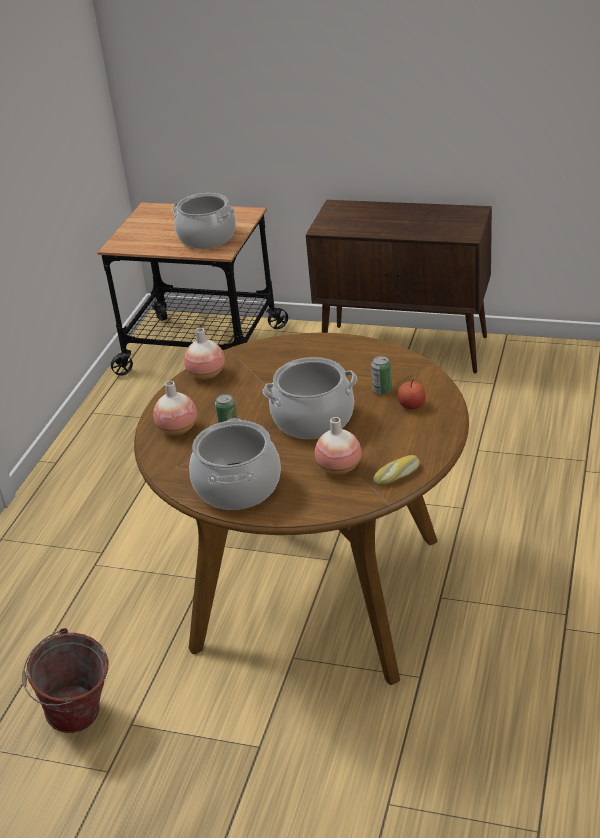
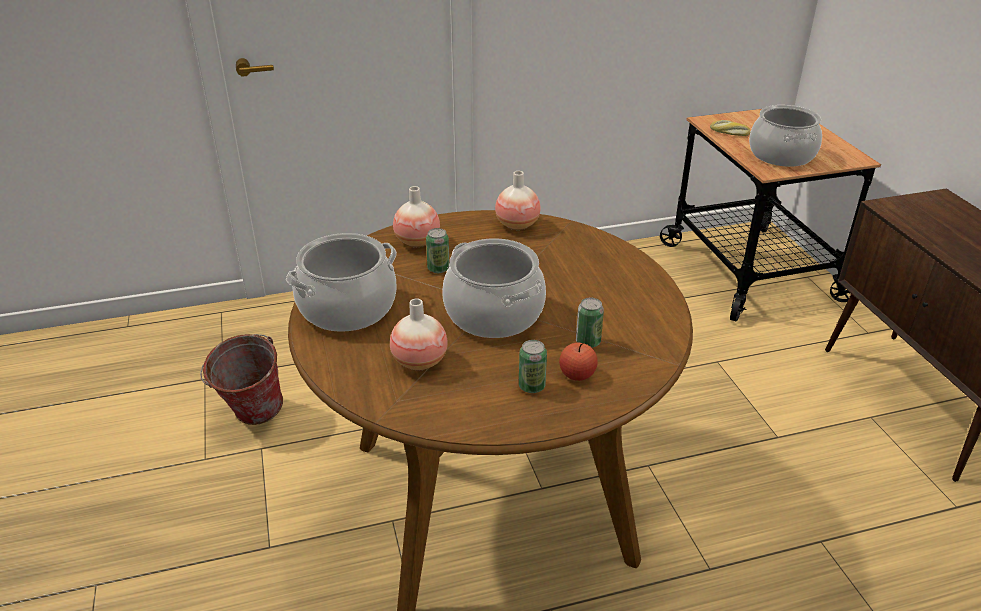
camera: 55 degrees right, 0 degrees up
bread [373,455,420,485] -> bread moved to [710,120,751,136]
none -> can [519,340,547,393]

